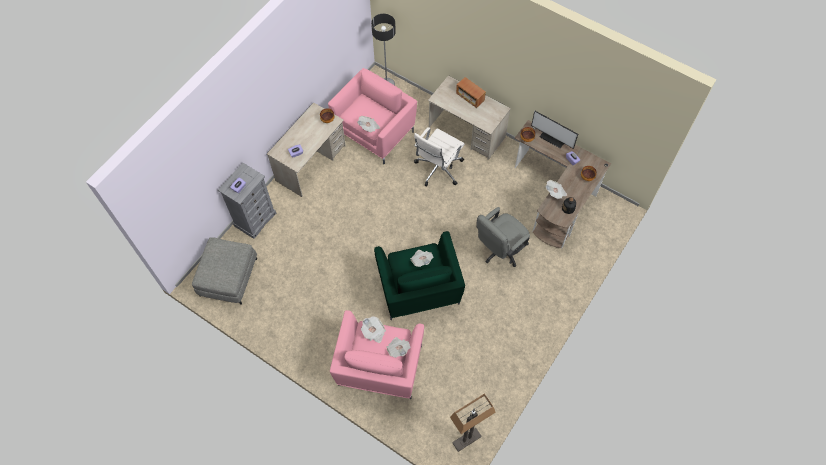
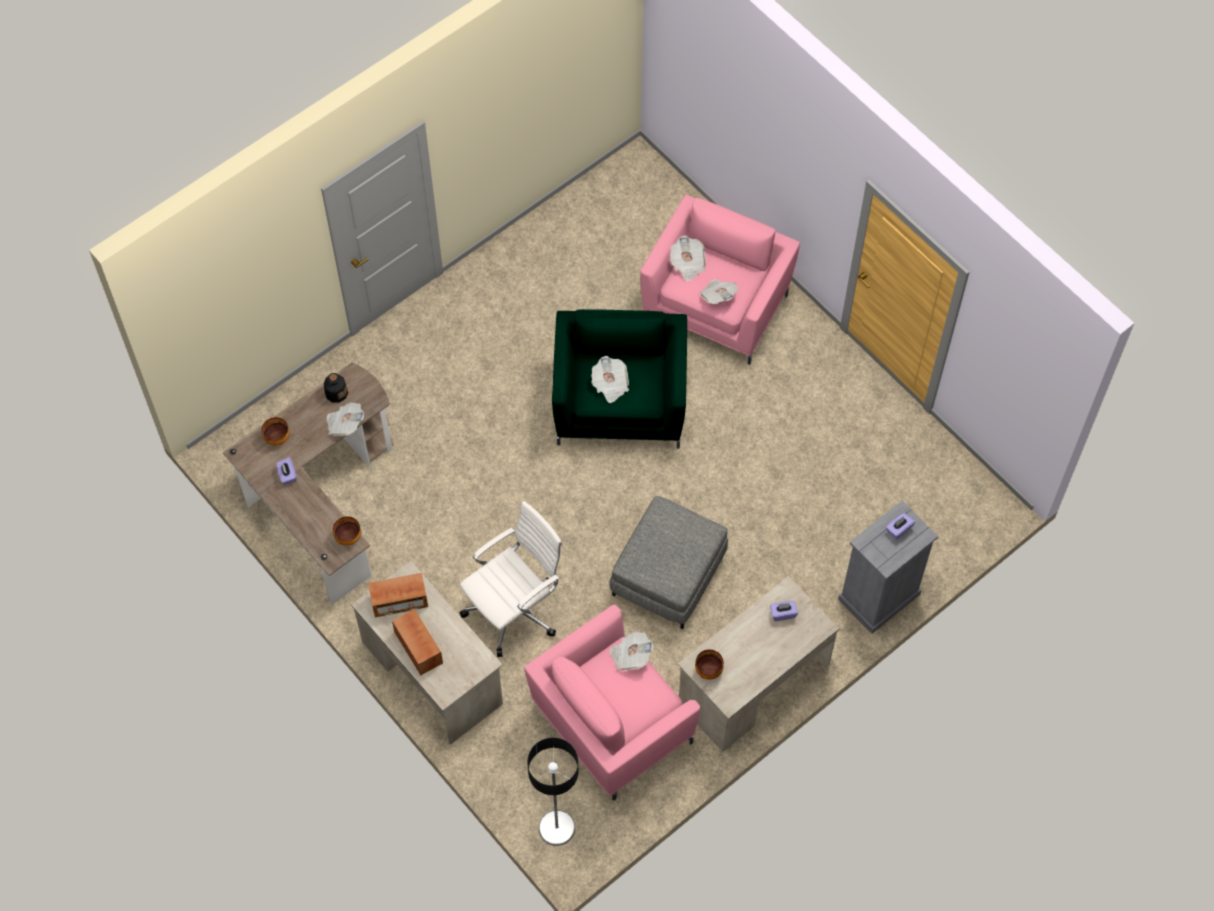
camera: 165 degrees left, 0 degrees up
grey ottoman [192,237,257,305] -> grey ottoman moved to [609,496,728,629]
floor lamp [450,393,496,452] -> none
grey office chair [476,207,530,267] -> none
monitor [531,111,578,149] -> none
none -> radio [368,573,428,617]

